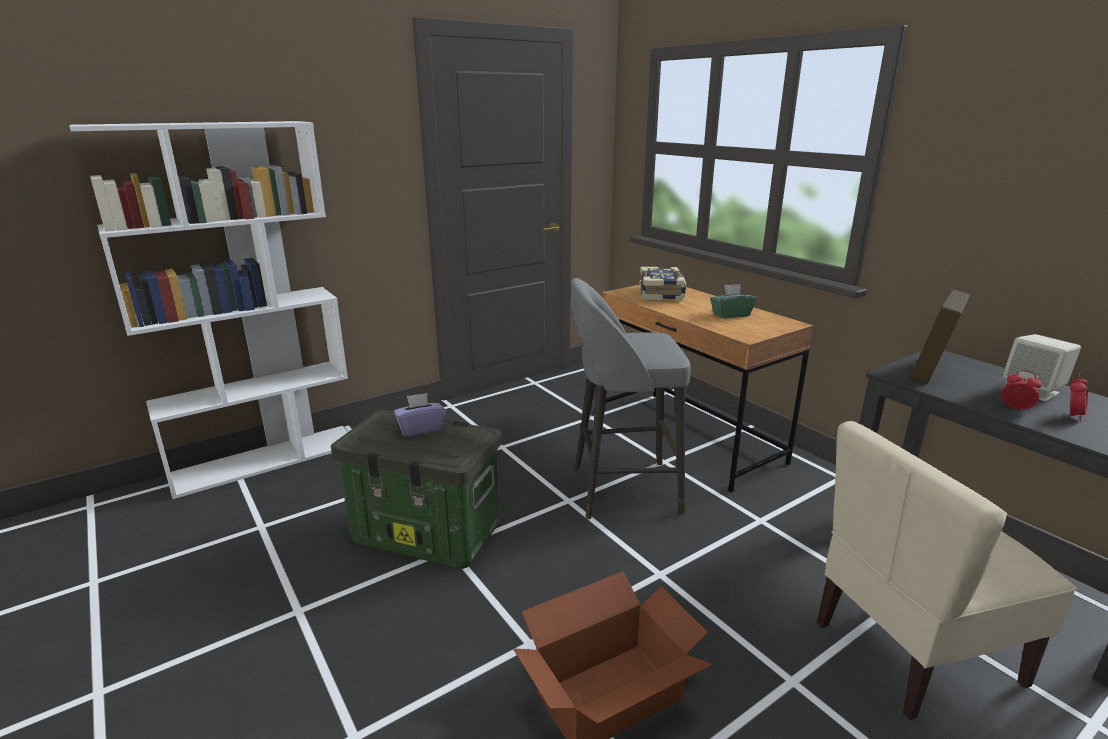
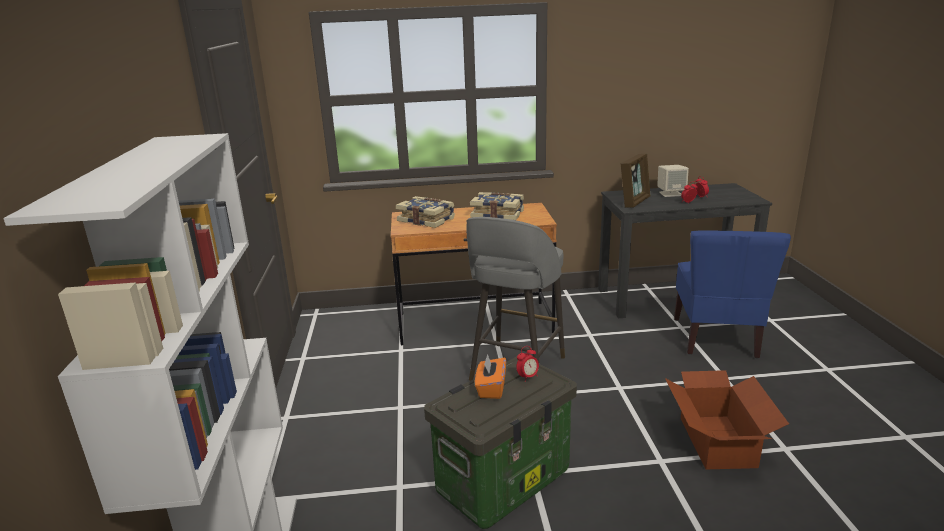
camera: 60 degrees left, 0 degrees up
purple tissue box [394,393,445,437] -> orange tissue box [475,354,506,399]
green tissue box [710,284,756,318] -> book [470,192,524,220]
beige chair [817,421,1076,720] -> blue chair [674,230,791,358]
picture frame [910,290,970,384] -> picture frame turned 120 degrees counterclockwise [621,154,650,208]
none -> alarm clock [516,346,539,382]

